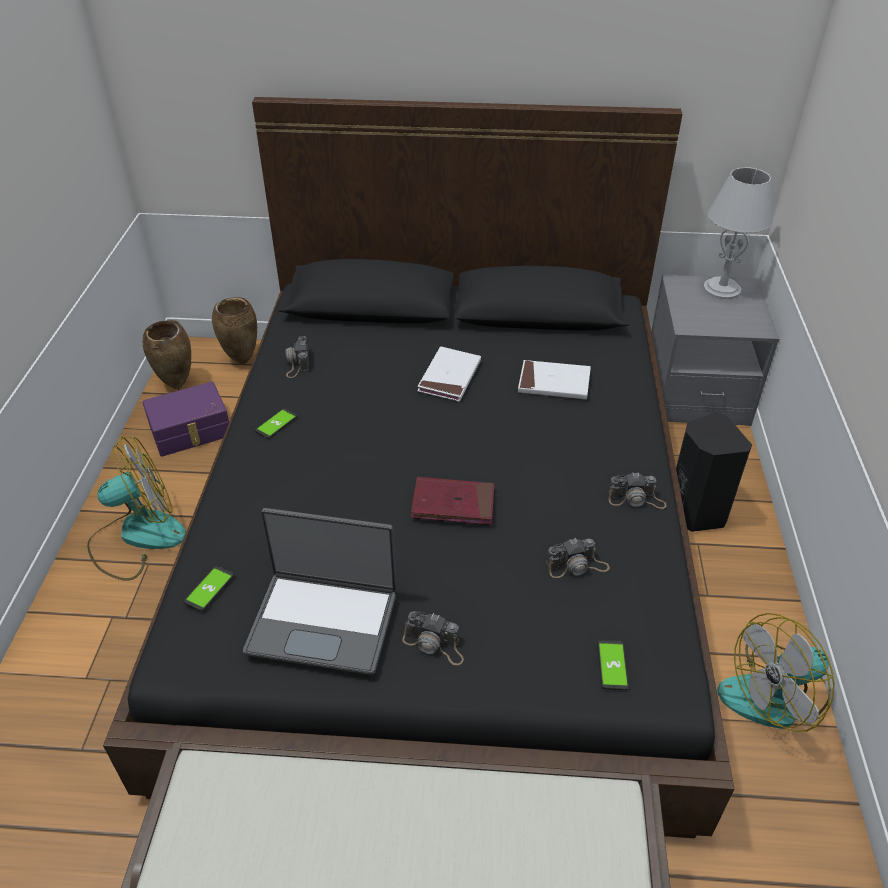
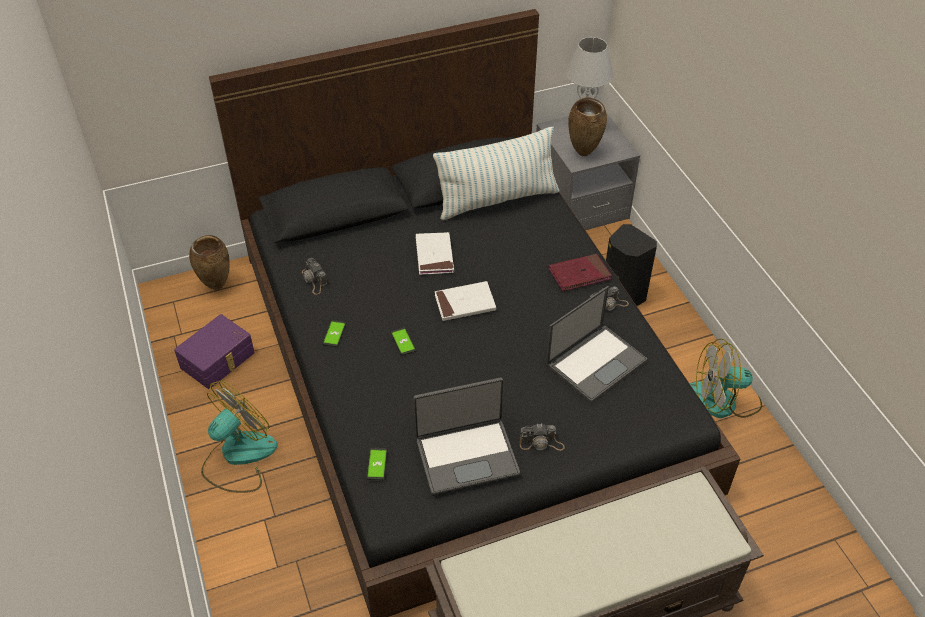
camera: 25 degrees left, 5 degrees up
brown vase [143,320,191,389] -> brown vase moved to [568,97,607,156]
red book [411,477,494,525] -> red book moved to [549,254,612,291]
white book [518,360,591,399] -> white book moved to [435,281,496,321]
camera [546,538,610,578] -> laptop [546,286,648,403]
phone [597,640,629,690] -> phone moved to [390,327,416,355]
fan [717,613,835,732] -> fan turned 45 degrees clockwise [690,338,762,418]
none -> pillow [433,126,559,220]

